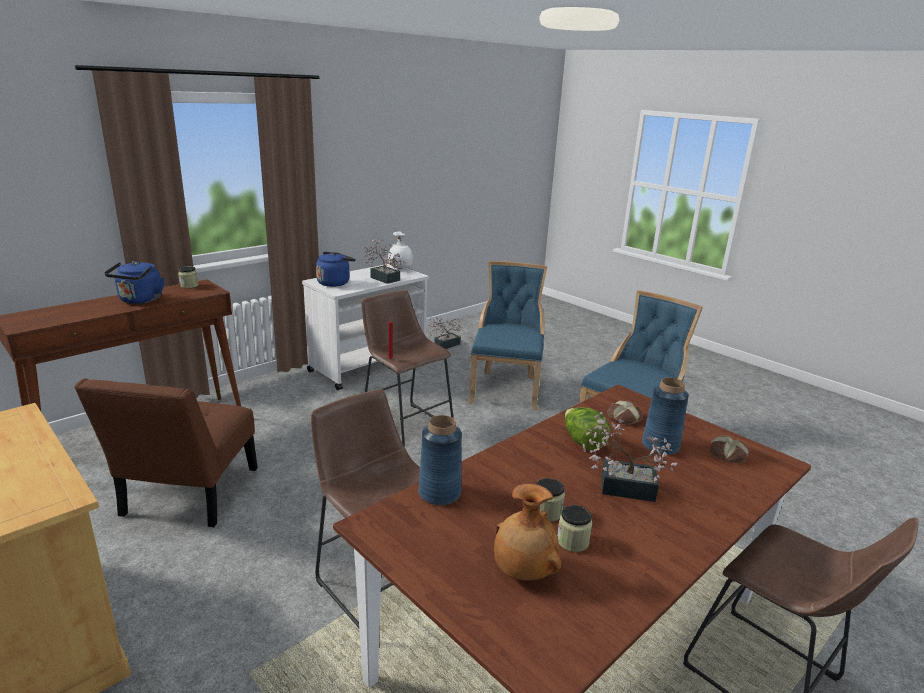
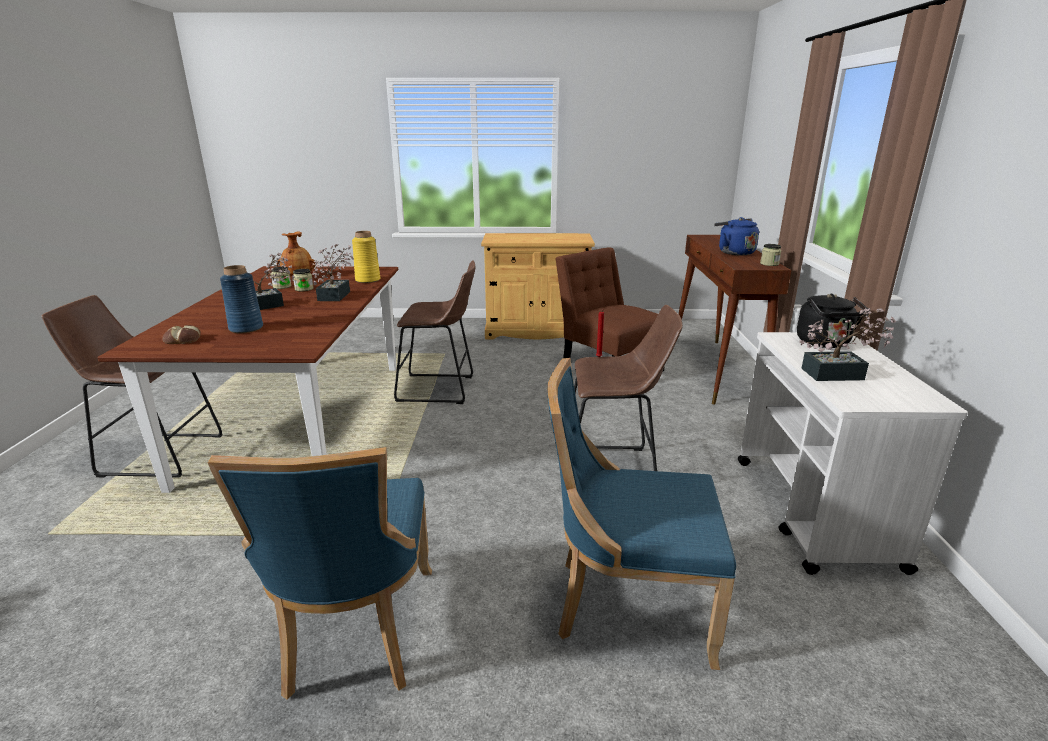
camera: 135 degrees right, 0 degrees up
blue kettle [316,252,356,287] -> black kettle [797,294,869,348]
white vase [388,232,413,269] -> none
blue vase [419,415,462,505] -> yellow vase [352,231,380,283]
potted plant [428,317,462,349] -> potted plant moved to [312,244,354,301]
blue chair [468,261,547,411] -> blue chair turned 135 degrees clockwise [548,358,736,670]
lettuce [565,408,610,450] -> none
bread [607,400,643,425] -> none

